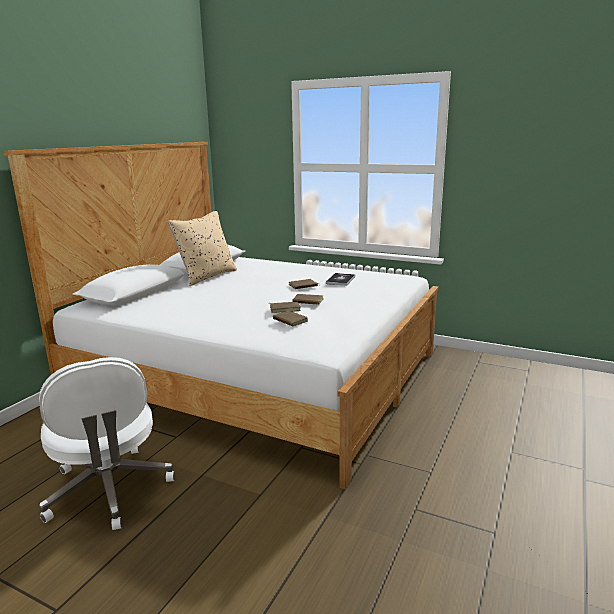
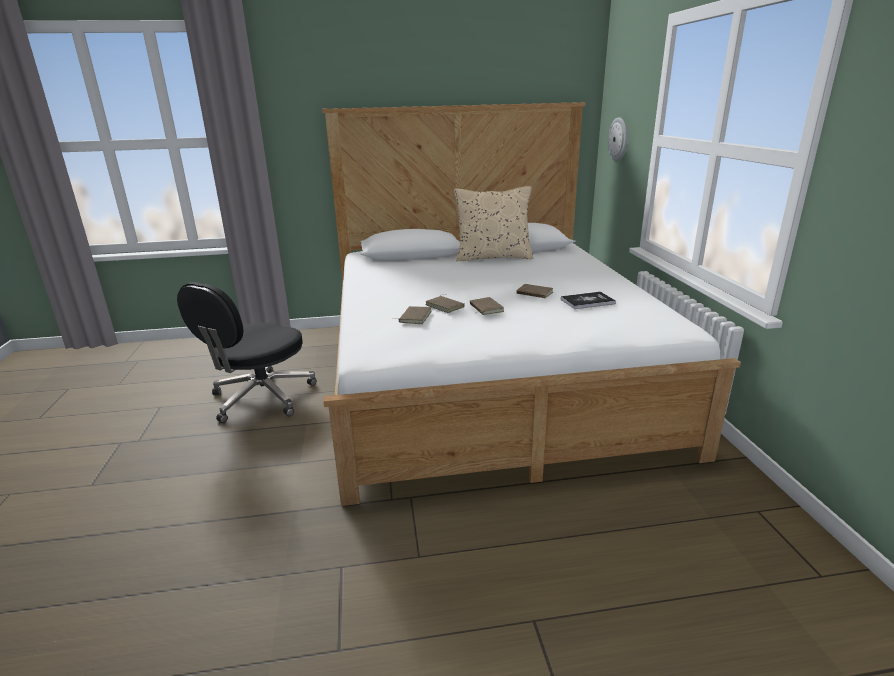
camera: 55 degrees right, 5 degrees up
white office chair [39,357,175,530] -> black office chair [177,282,317,423]
none -> wall clock [608,117,627,161]

